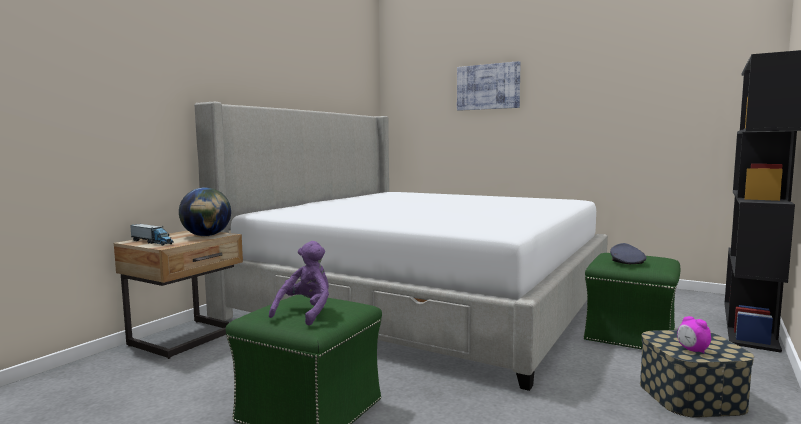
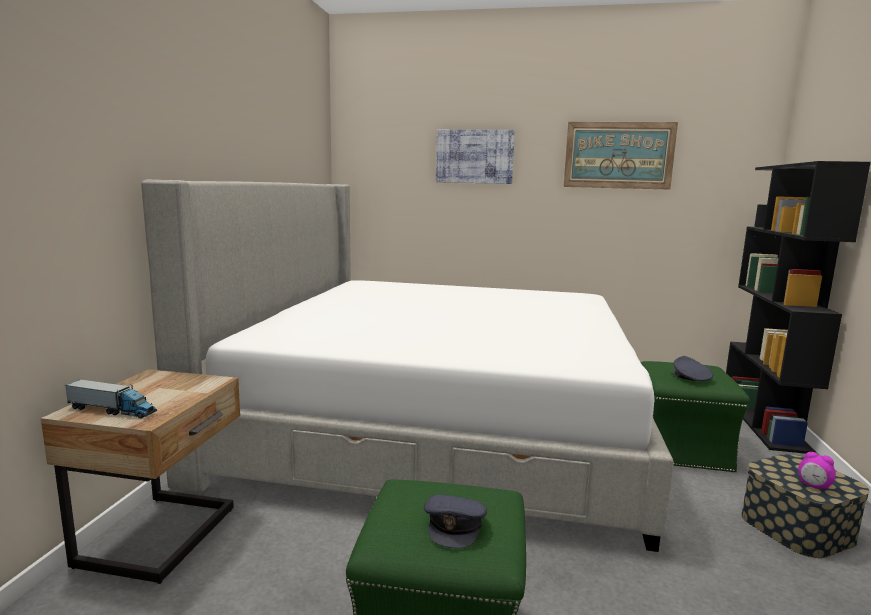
camera: 20 degrees left, 5 degrees up
globe [179,187,231,236] -> none
purple plush toy [269,241,329,325] -> grey cap [424,494,487,549]
none -> picture [563,122,678,190]

